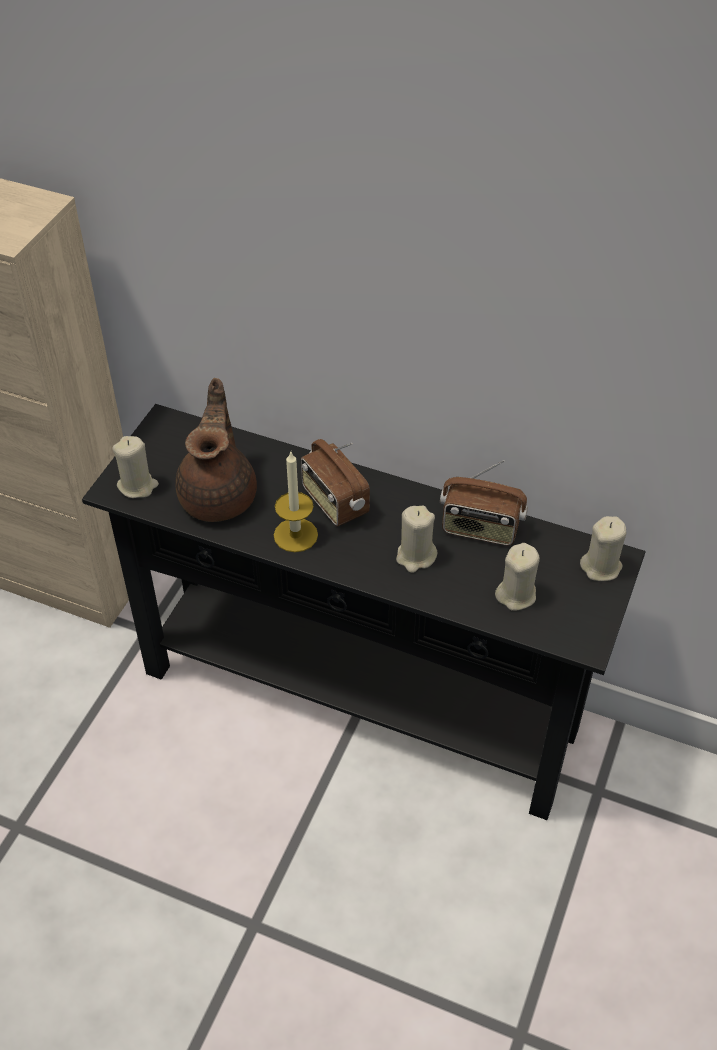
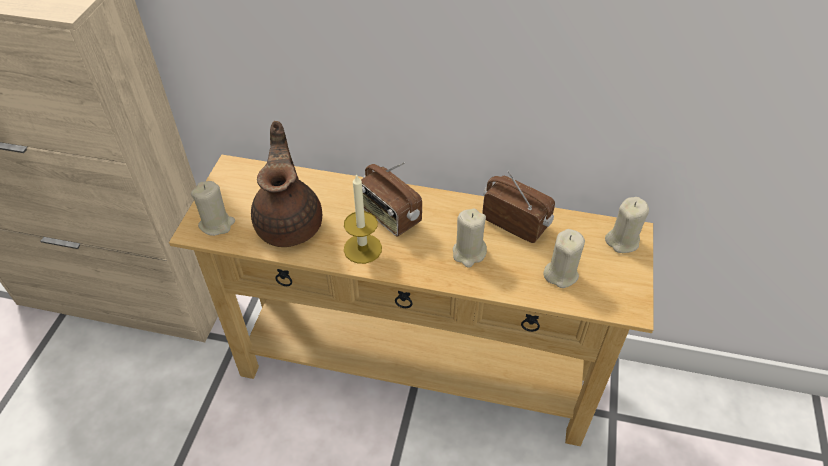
camera: 10 degrees left, 0 degrees up
black console table [82,404,646,820] -> beige console table [169,155,654,446]
radio [440,460,528,546] -> radio turned 150 degrees counterclockwise [482,171,555,243]

